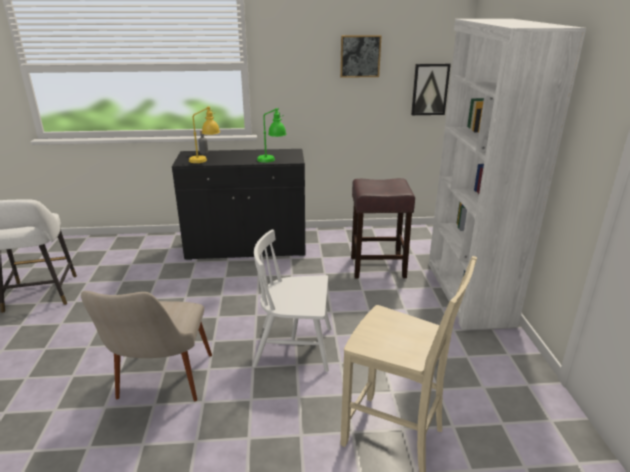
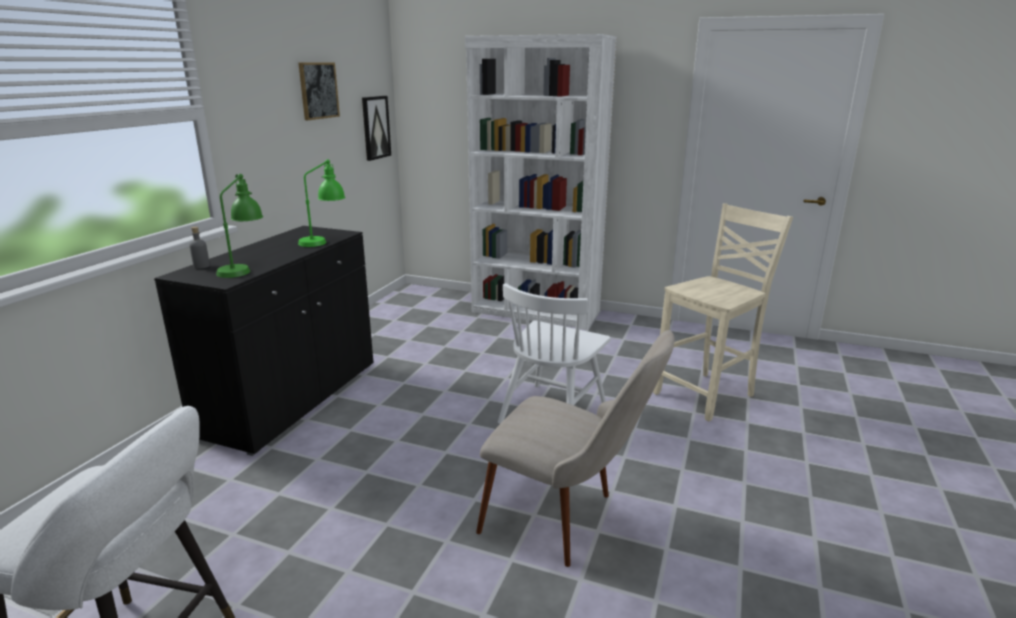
camera: 65 degrees left, 5 degrees down
yellow table lamp [189,106,220,163] -> green table lamp [216,174,263,278]
brown stool [351,178,415,278] -> none

